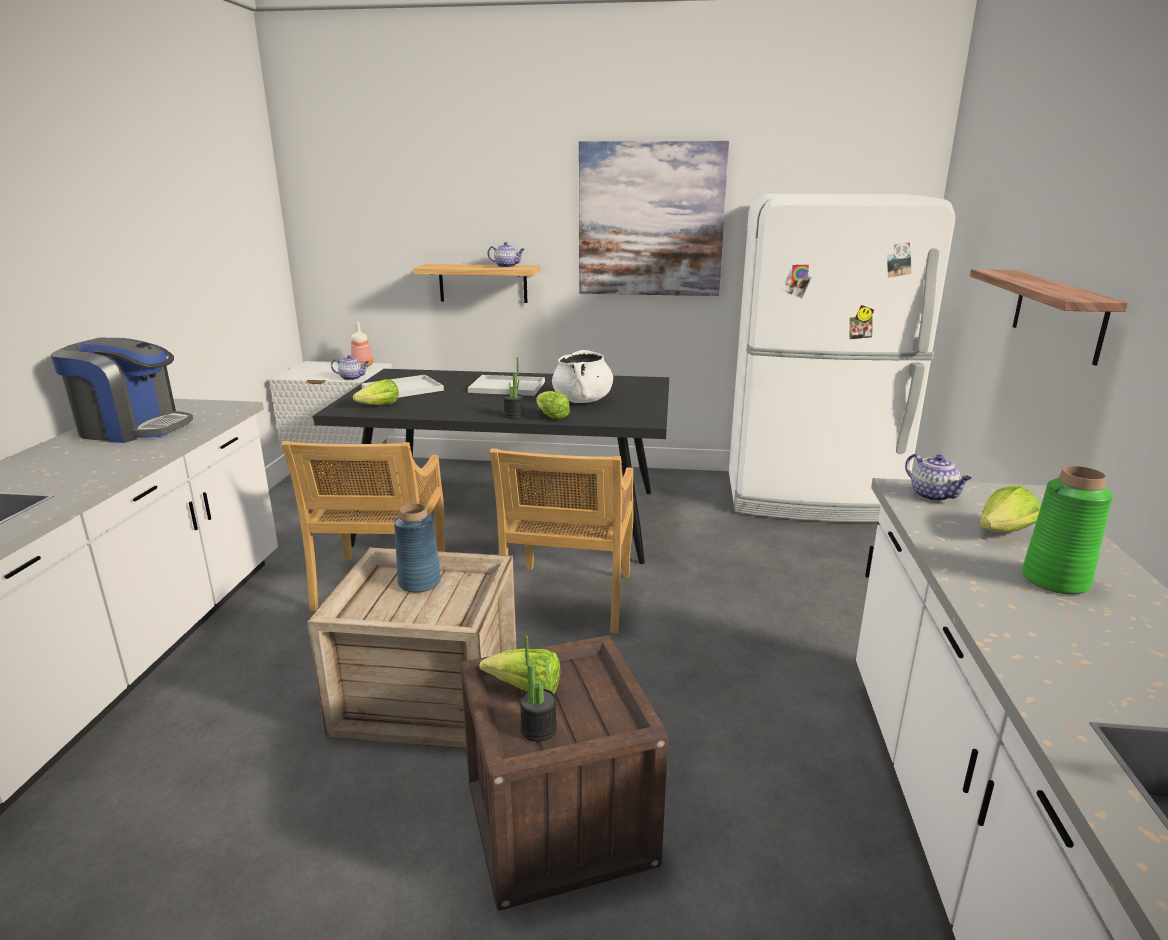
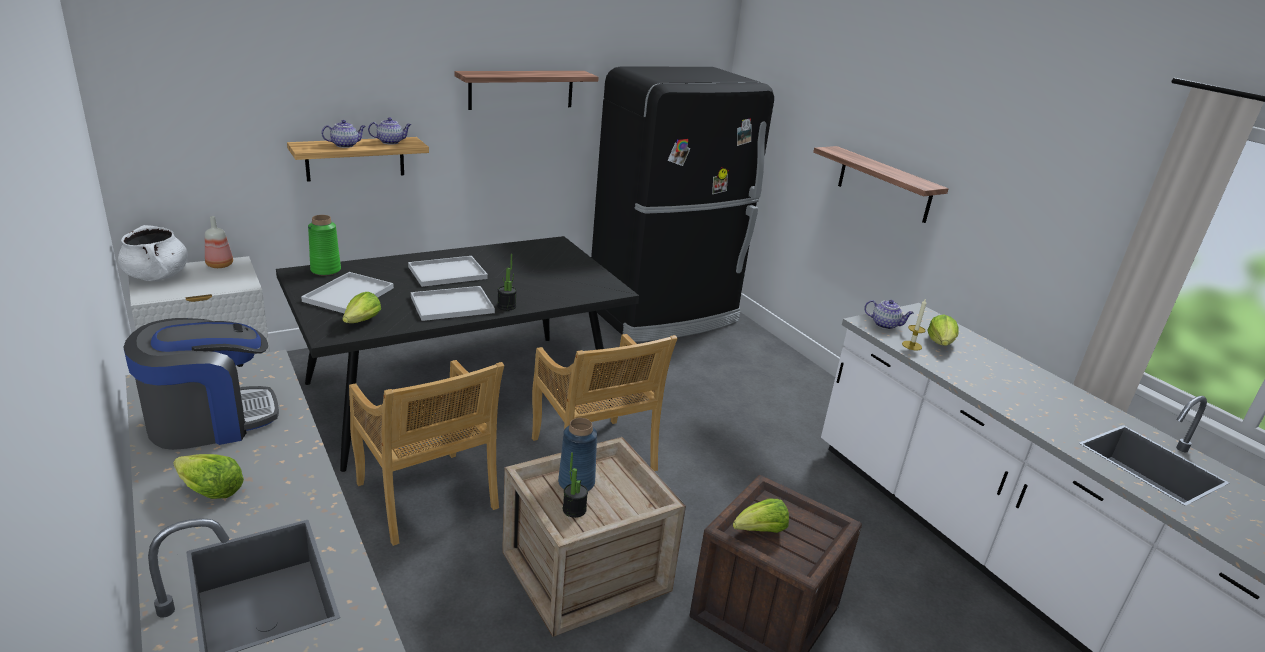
camera: 40 degrees left, 5 degrees up
teapot [331,355,369,380] -> teapot moved to [322,120,366,148]
potted plant [519,635,557,742] -> potted plant moved to [563,452,588,518]
lettuce [536,391,570,419] -> lettuce moved to [173,454,244,499]
white cooking pot [552,350,613,403] -> white cooking pot moved to [118,225,188,281]
picture [579,141,729,296] -> shelf [454,71,599,110]
white fridge [729,194,955,522] -> black fridge [591,67,774,342]
green vase [1022,466,1113,595] -> green vase moved to [308,215,341,276]
none -> white tray [411,286,495,321]
none -> candle [902,298,926,350]

